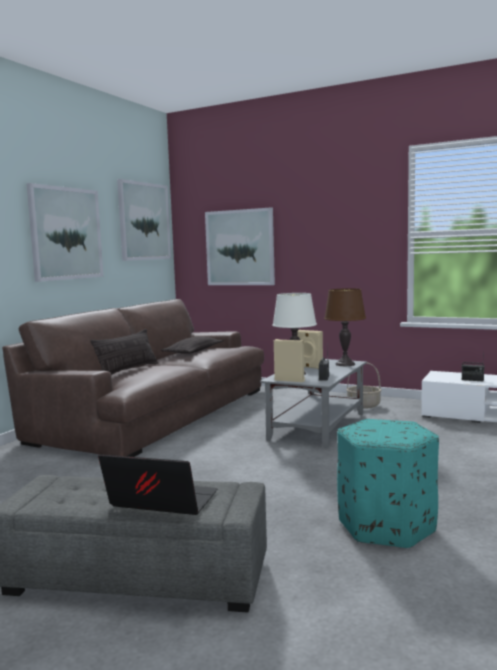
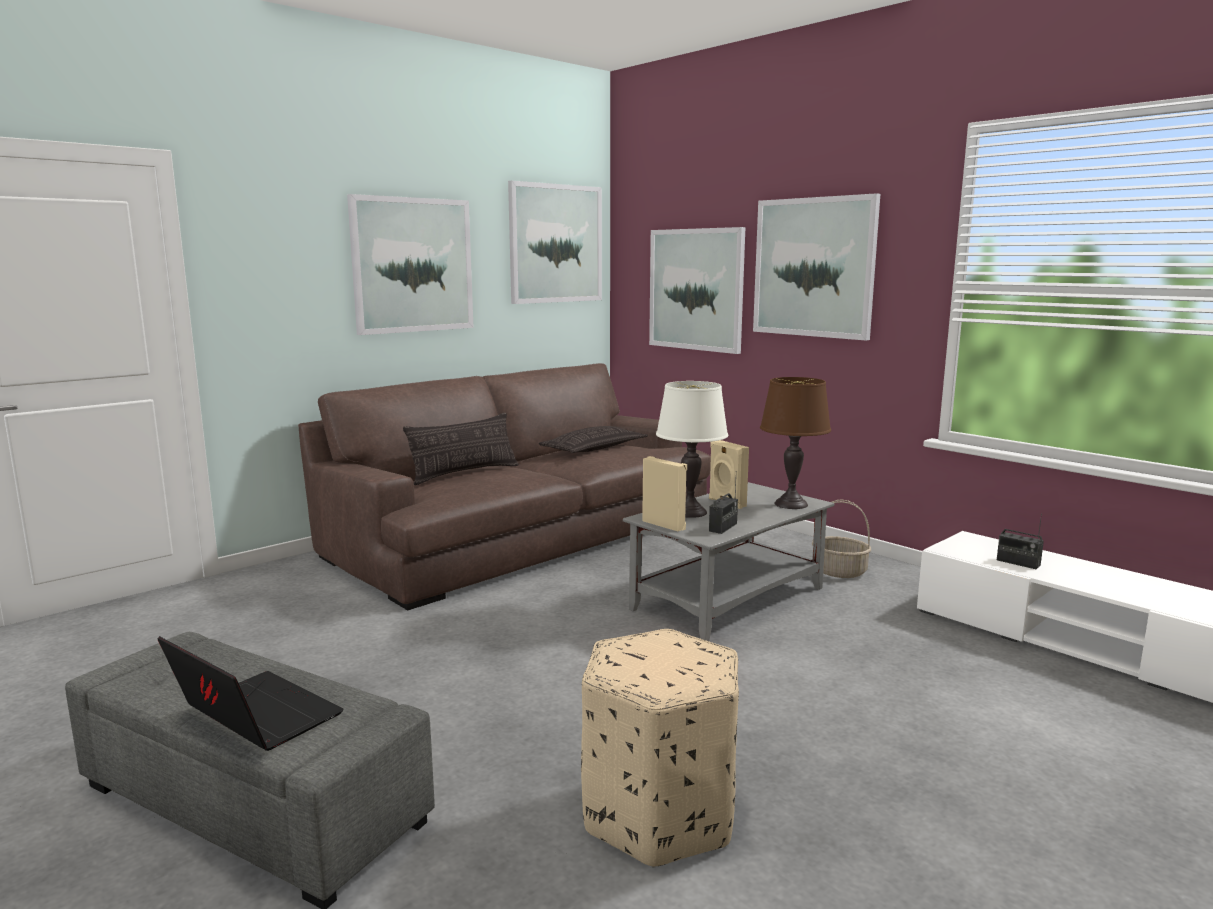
camera: 20 degrees right, 5 degrees up
turquoise ottoman [337,419,439,549] -> beige ottoman [581,629,739,868]
none -> picture [753,193,880,340]

